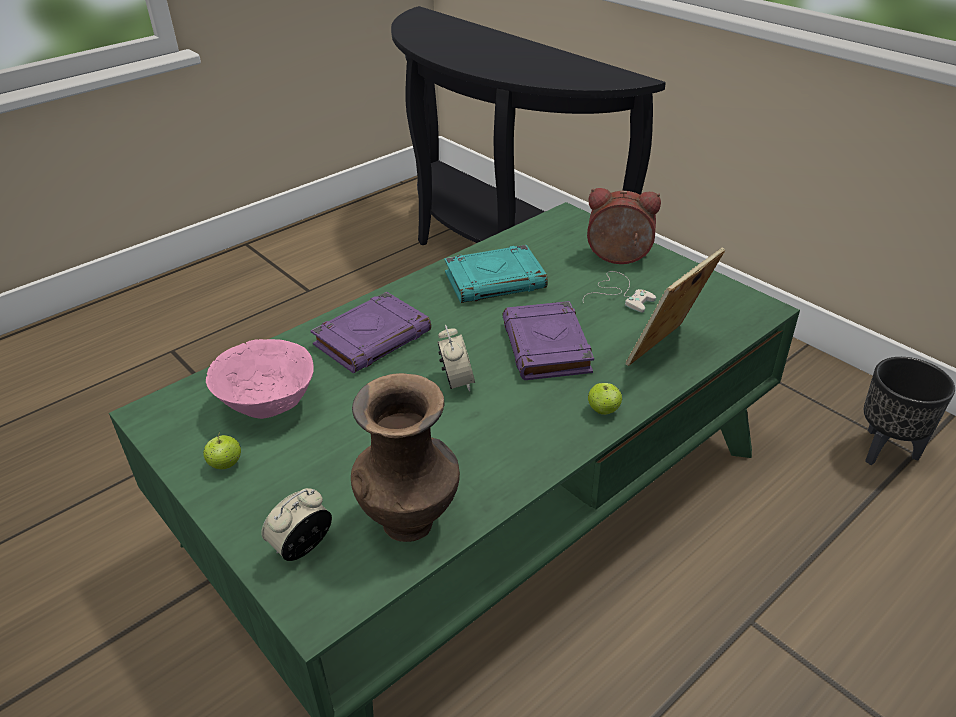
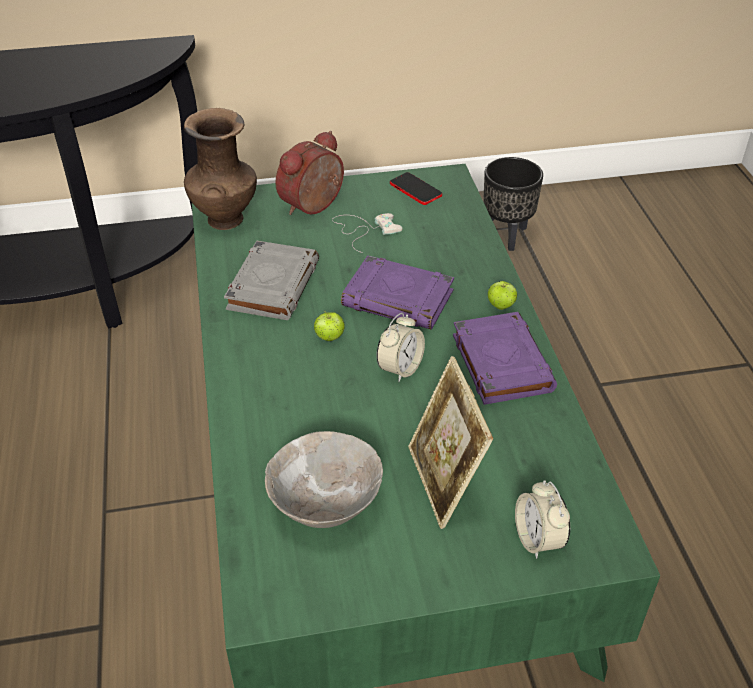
camera: 60 degrees left, 5 degrees up
apple [204,432,241,469] -> apple moved to [314,311,345,341]
pink bowl [206,339,314,419] -> grey bowl [265,431,383,528]
purple book [310,292,431,374] -> purple book moved to [453,312,557,405]
brown vase [351,373,460,542] -> brown vase moved to [184,108,257,230]
alarm clock [437,325,475,392] -> alarm clock turned 105 degrees clockwise [377,313,425,382]
turquoise book [444,245,548,303] -> grey book [224,241,319,320]
picture frame [626,247,725,366] -> picture frame moved to [408,356,493,529]
none -> phone [390,172,442,205]

